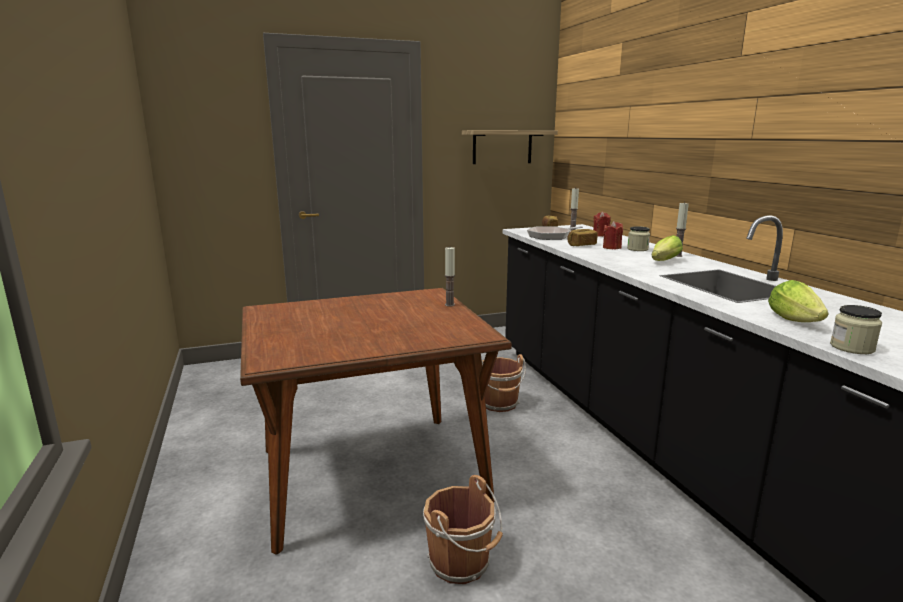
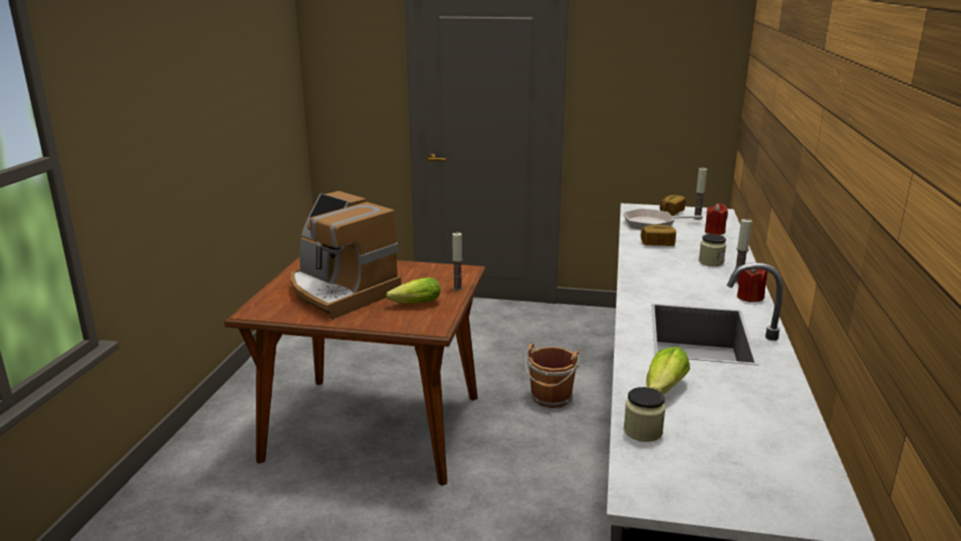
camera: 30 degrees right, 5 degrees up
brown bucket [423,475,503,584] -> none
shelf [462,130,558,164] -> none
red candle [603,221,623,249] -> red candle moved to [737,269,767,302]
lettuce [651,235,683,261] -> lettuce moved to [386,277,440,303]
none -> coffee machine [291,191,401,320]

